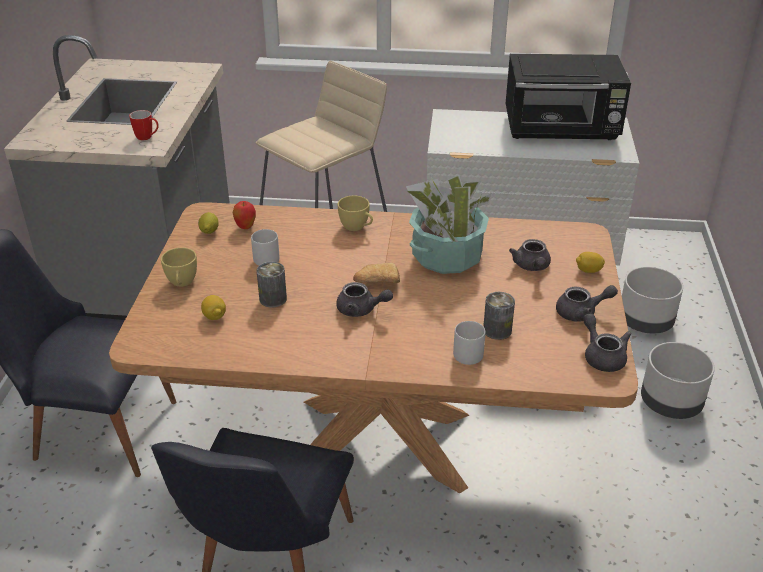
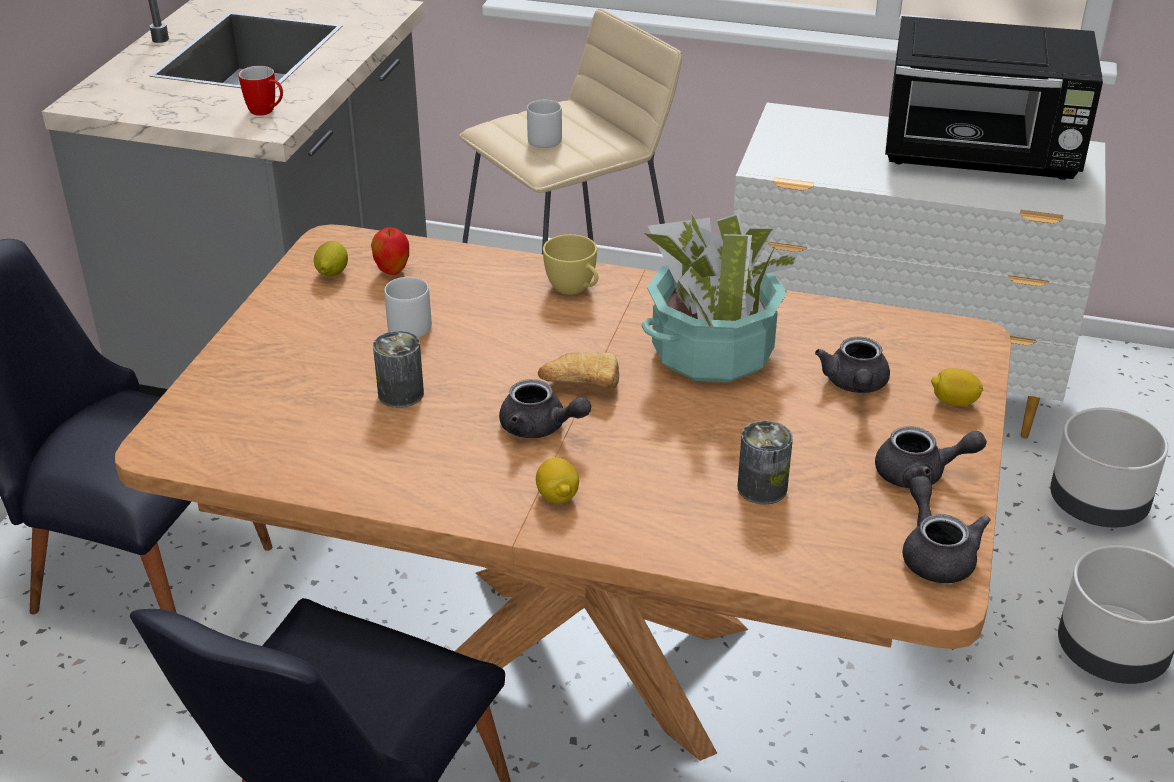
camera: 10 degrees right, 0 degrees up
yellow cup [161,248,197,287] -> none
lemon [201,295,226,320] -> lemon moved to [536,457,579,503]
grey mug [453,321,486,365] -> grey mug moved to [527,100,562,148]

